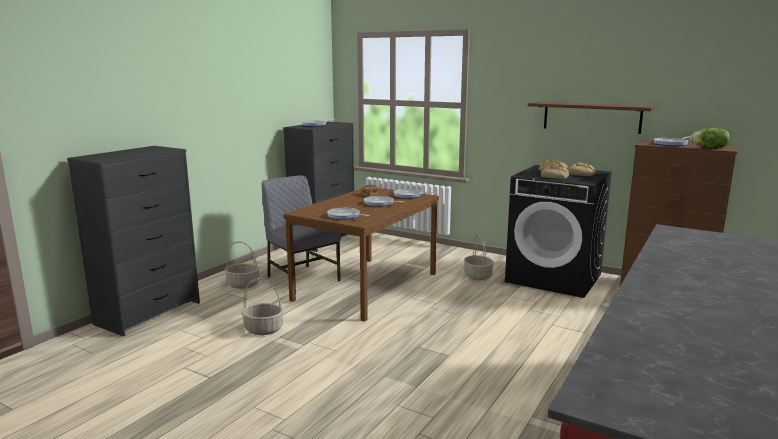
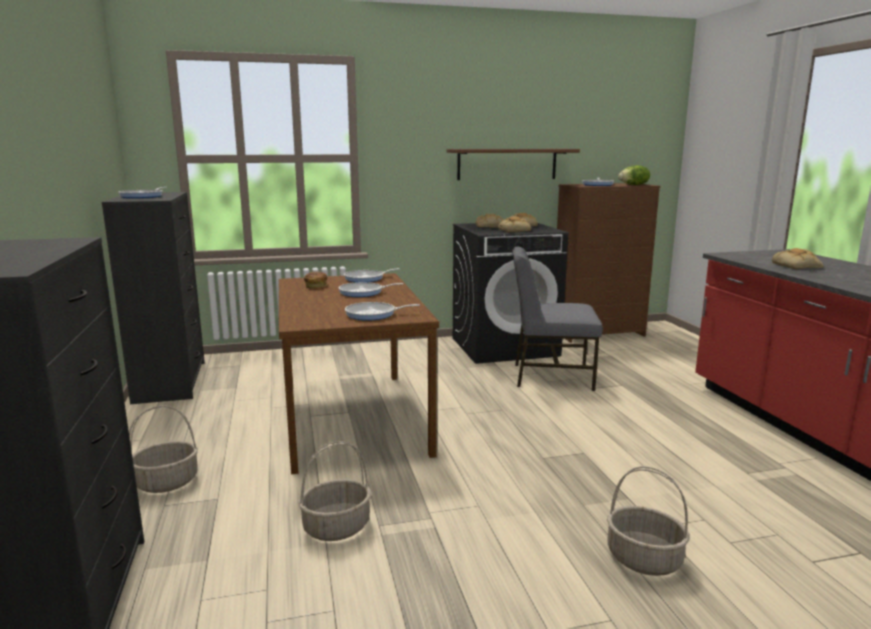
camera: 45 degrees left, 0 degrees up
grey chair [262,175,341,290] -> grey chair moved to [512,247,603,391]
basket [464,234,494,280] -> basket moved to [607,466,690,576]
none -> bread [772,248,823,269]

